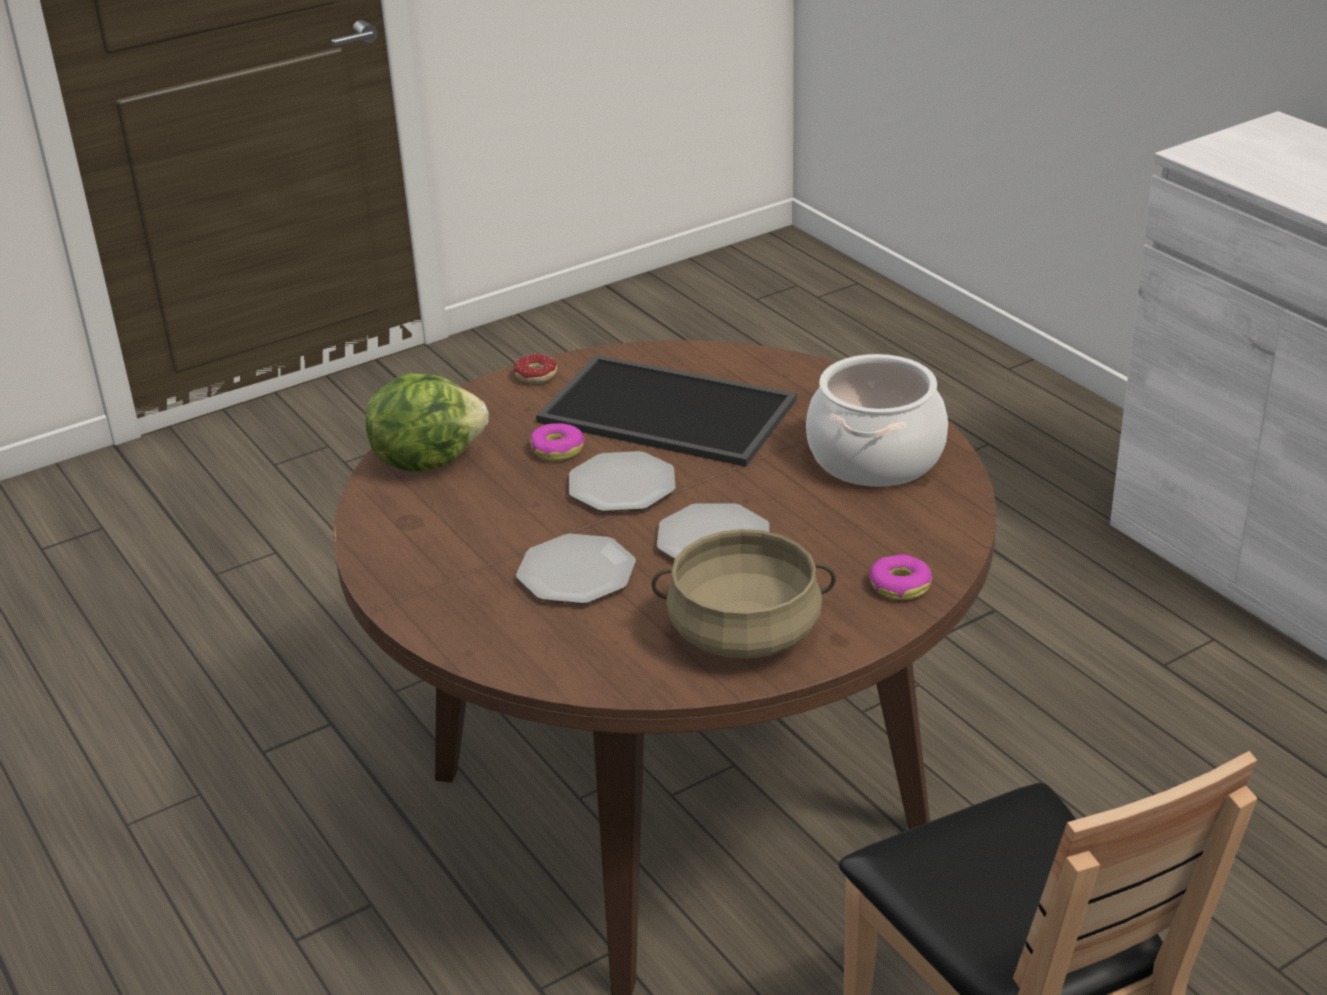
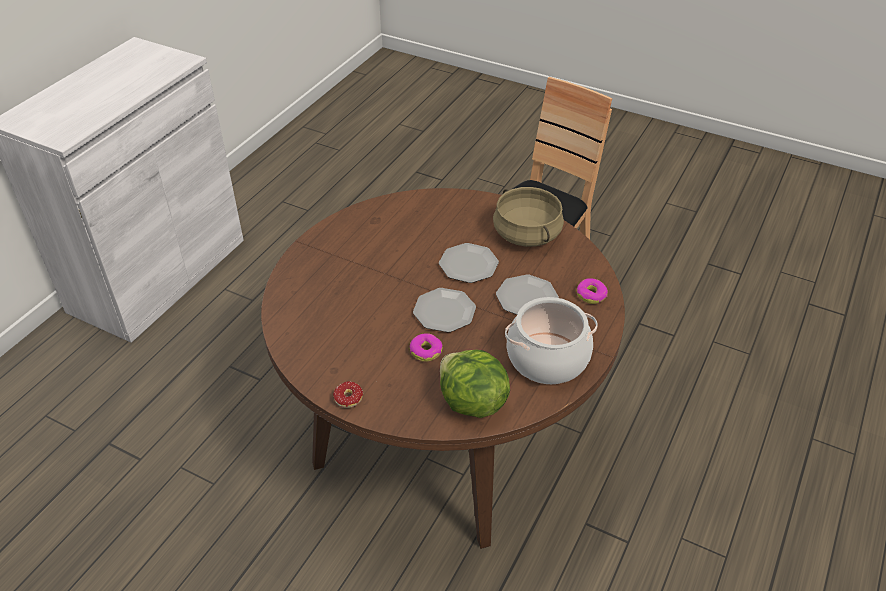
camera: 120 degrees left, 10 degrees up
tray [536,355,797,467] -> none
cooking pot [806,354,948,487] -> cooking pot moved to [505,297,598,384]
donut [869,555,932,600] -> donut moved to [577,278,608,304]

